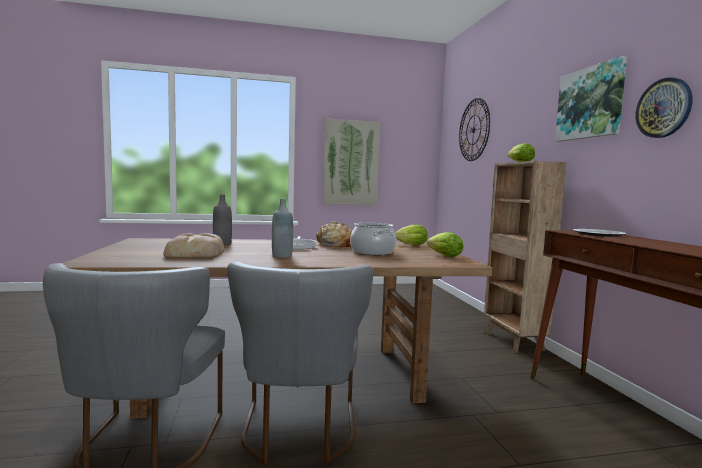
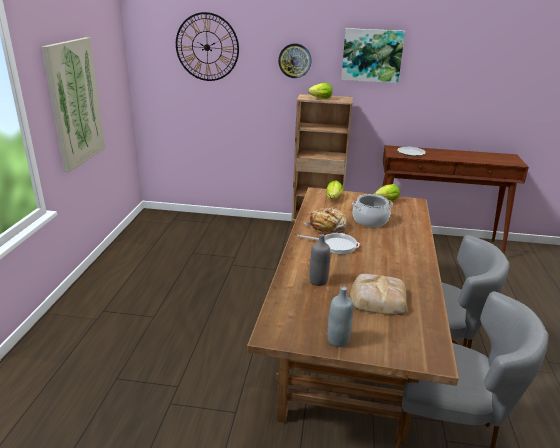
camera: 70 degrees left, 20 degrees up
grey bottle [272,199,293,258] -> grey bottle moved to [328,287,353,347]
wall clock [635,77,693,138] -> wall clock moved to [278,43,312,78]

